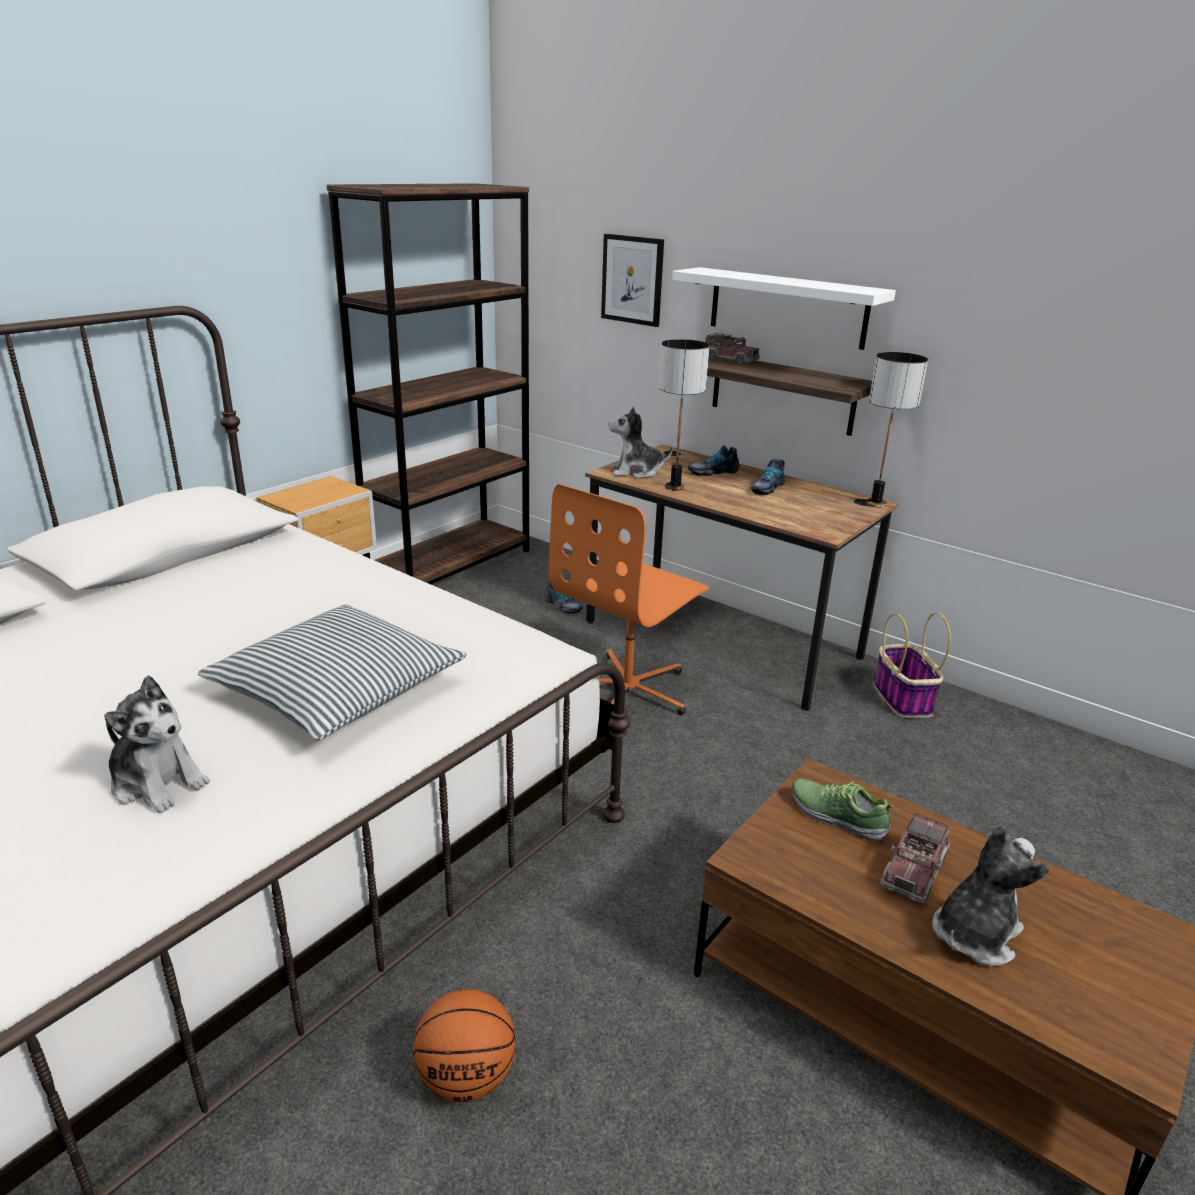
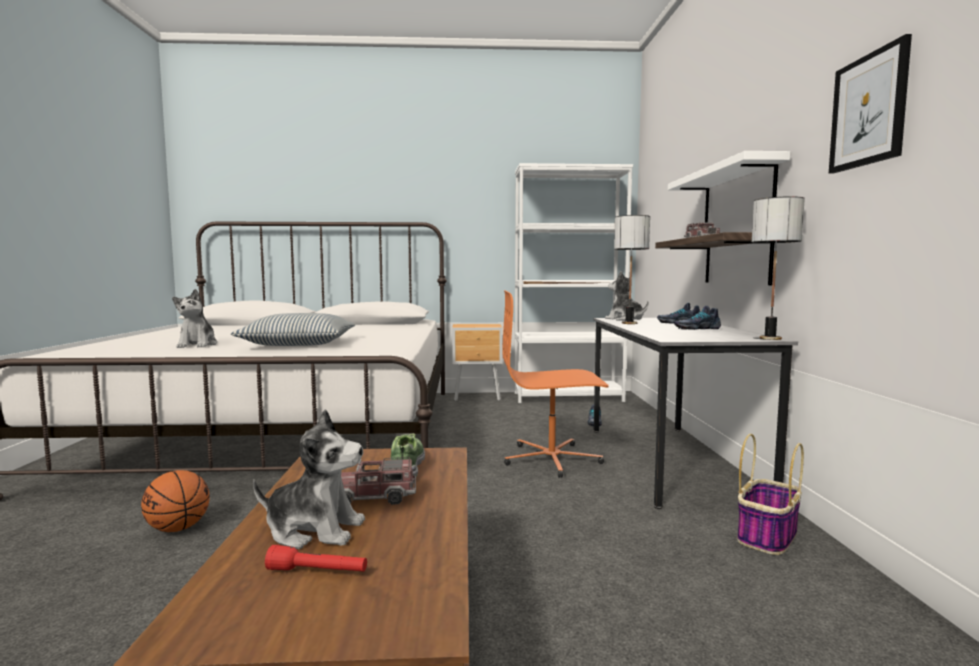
camera: 50 degrees right, 20 degrees down
brown bookcase [326,183,529,584] -> white bookcase [514,163,633,403]
brown desk [585,444,899,711] -> grey desk [593,318,798,509]
picture [601,234,664,327] -> picture moved to [829,34,912,174]
none -> red flashlight [265,545,367,572]

